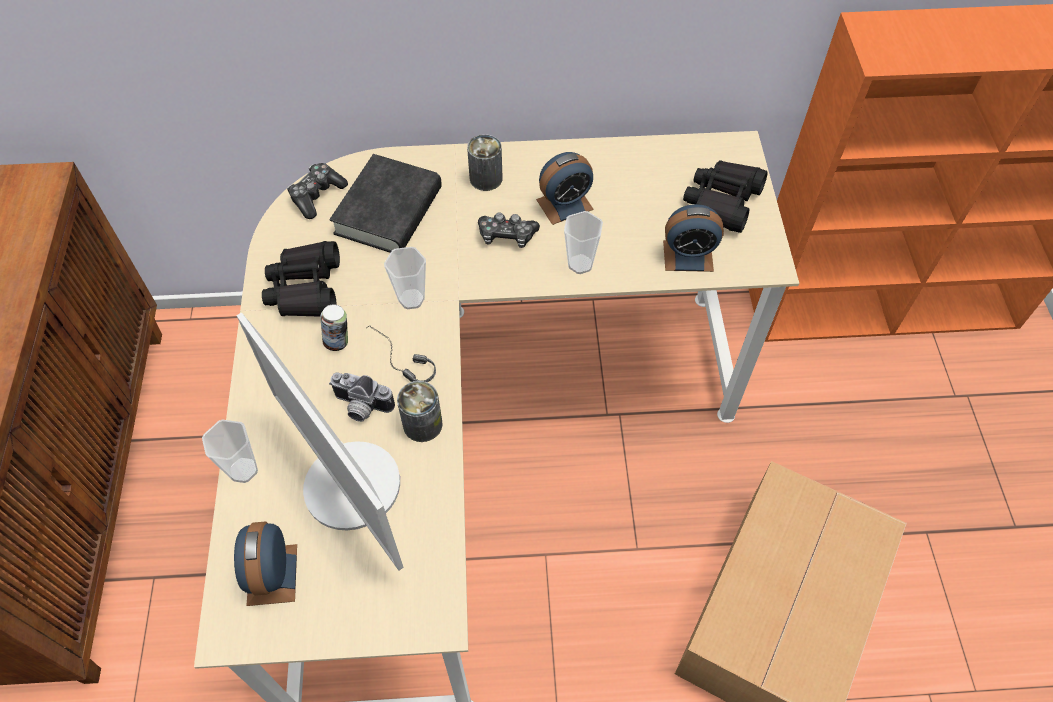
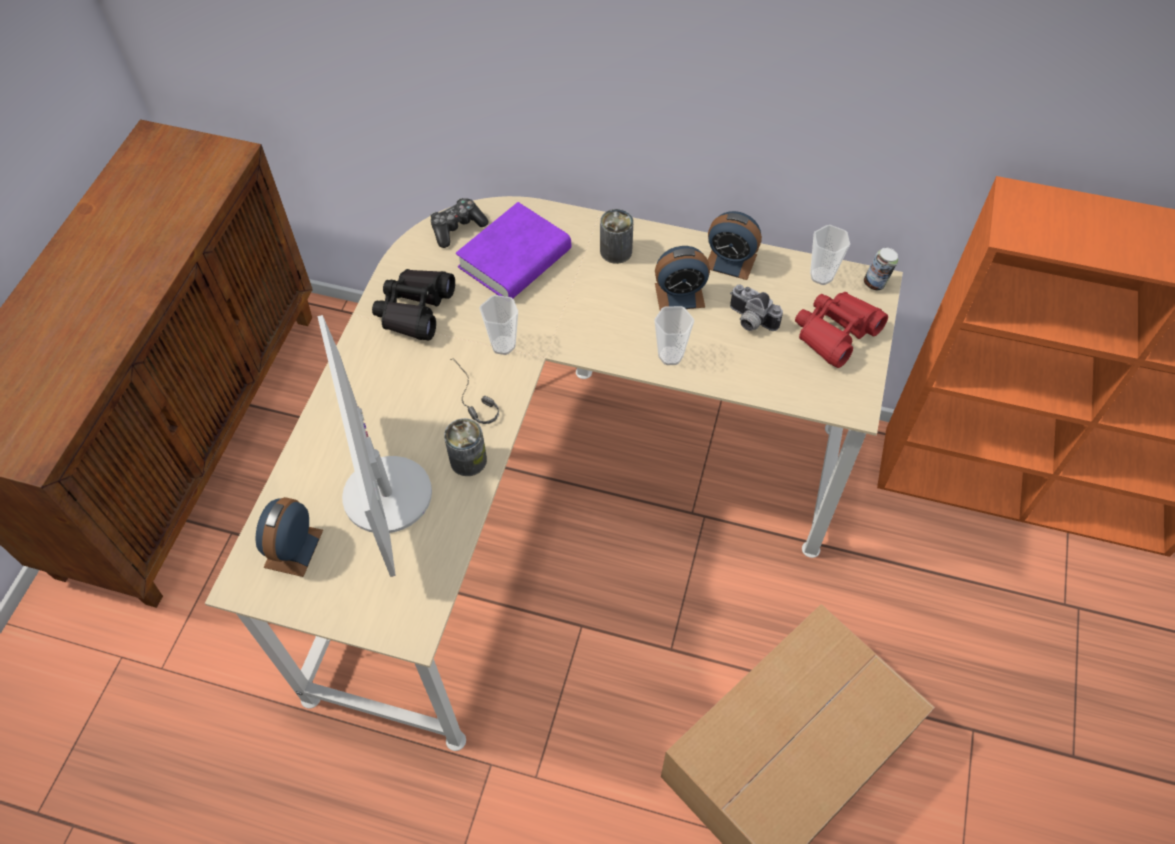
camera: 20 degrees right, 0 degrees up
cup [202,420,258,483] -> cup moved to [810,225,850,285]
can [320,304,348,351] -> can moved to [864,248,898,290]
camera [329,372,395,422] -> camera moved to [730,284,783,331]
black book [330,154,442,253] -> purple book [456,202,571,298]
game controller [478,212,540,248] -> none
alarm clock [663,204,724,272] -> alarm clock moved to [708,211,762,280]
black binoculars [683,160,768,233] -> red binoculars [795,292,888,368]

